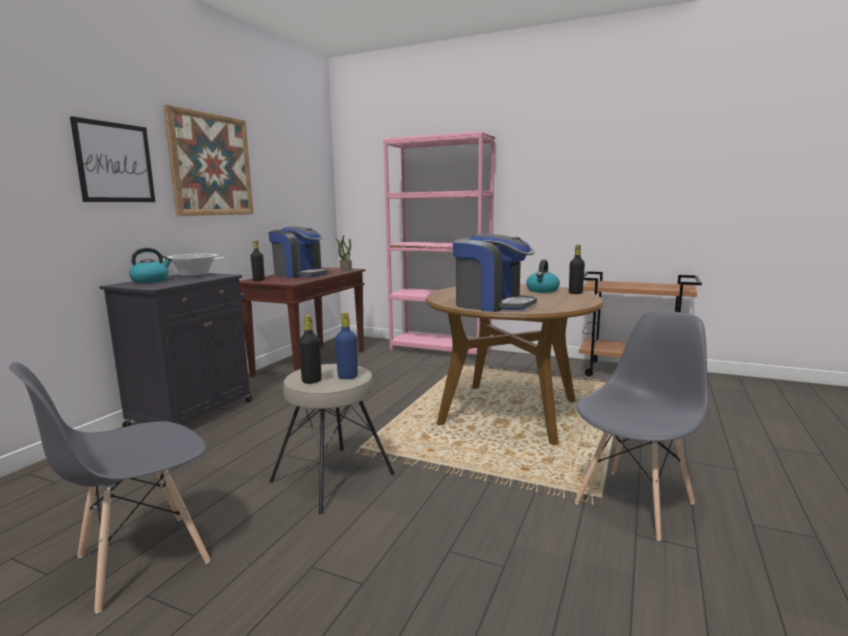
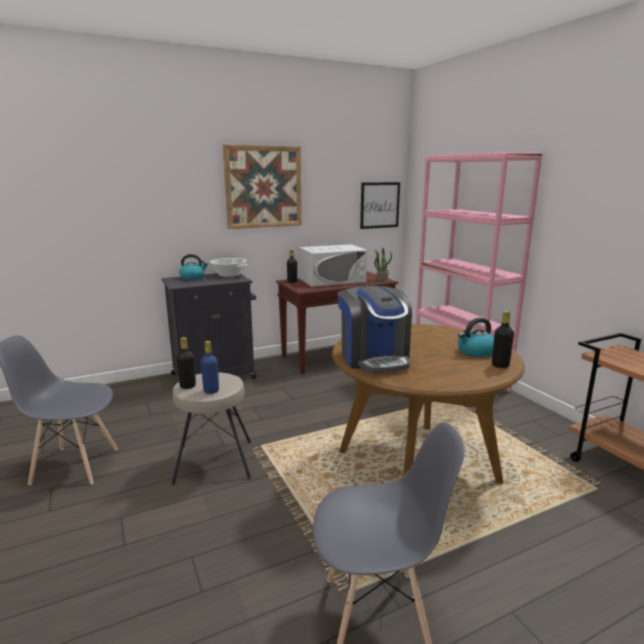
camera: 40 degrees right, 5 degrees up
picture [70,116,155,202] -> picture moved to [360,182,400,229]
coffee machine [268,226,328,278] -> white microwave [299,244,367,287]

